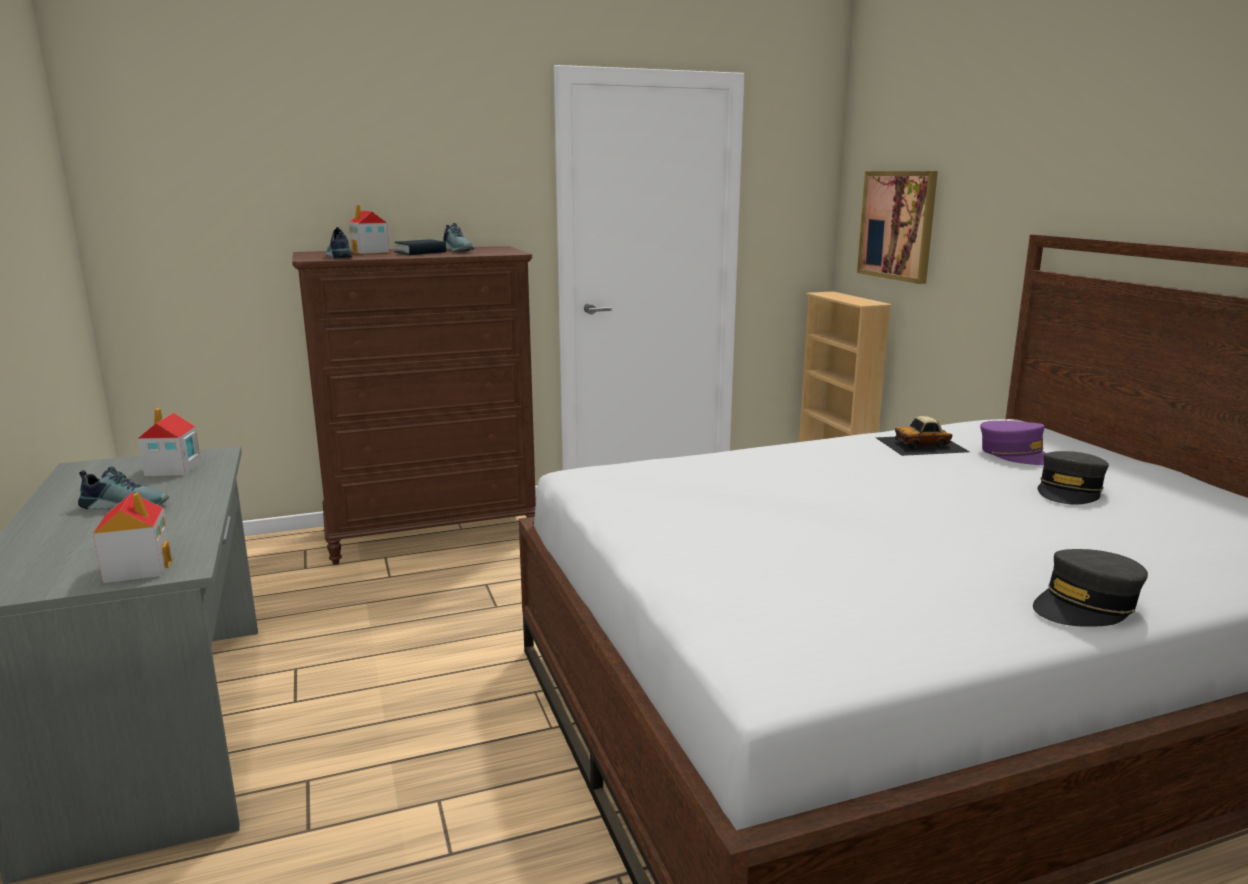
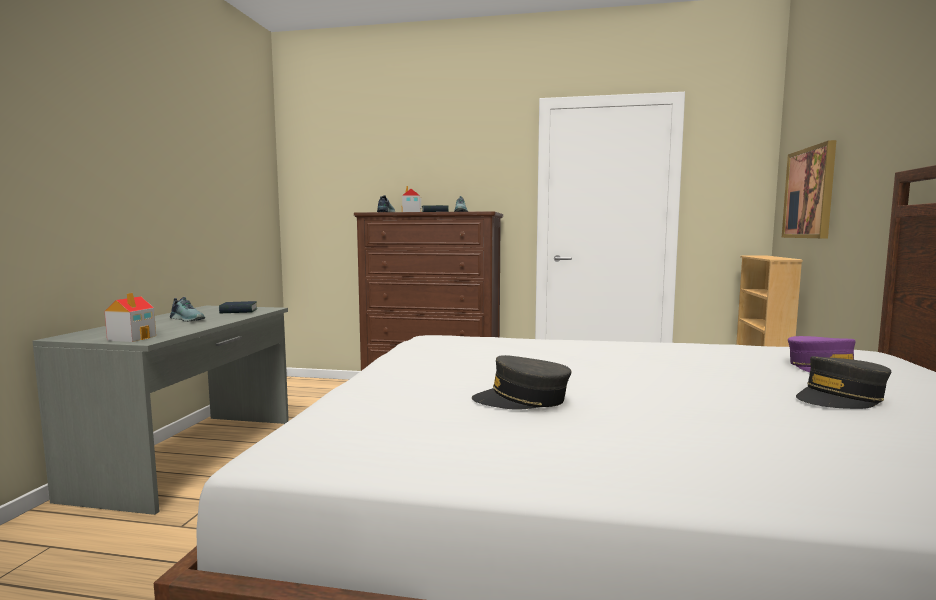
camera: 30 degrees right, 10 degrees down
toy house [138,408,201,476] -> book [219,301,258,313]
toy car [876,416,970,456] -> none
grey cap [1033,549,1148,627] -> grey cap moved to [472,355,572,410]

